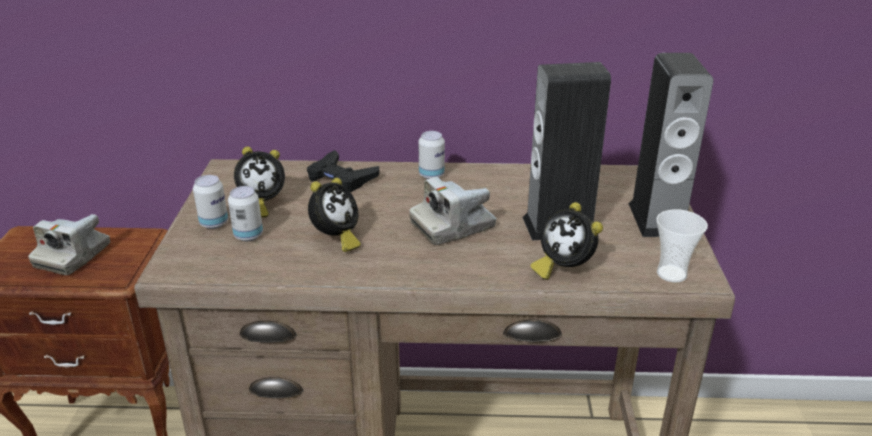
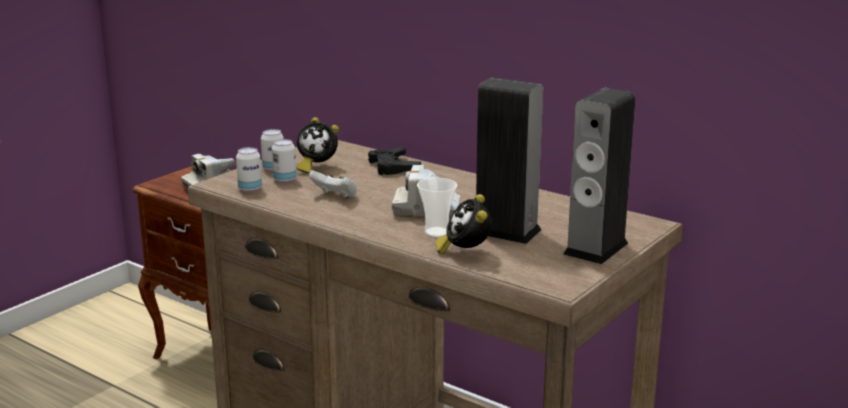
camera: 35 degrees right, 10 degrees down
alarm clock [308,178,361,252] -> white game controller [308,170,357,198]
can [419,131,445,179] -> can moved to [236,147,262,192]
cup [656,209,708,283] -> cup moved to [417,178,457,237]

